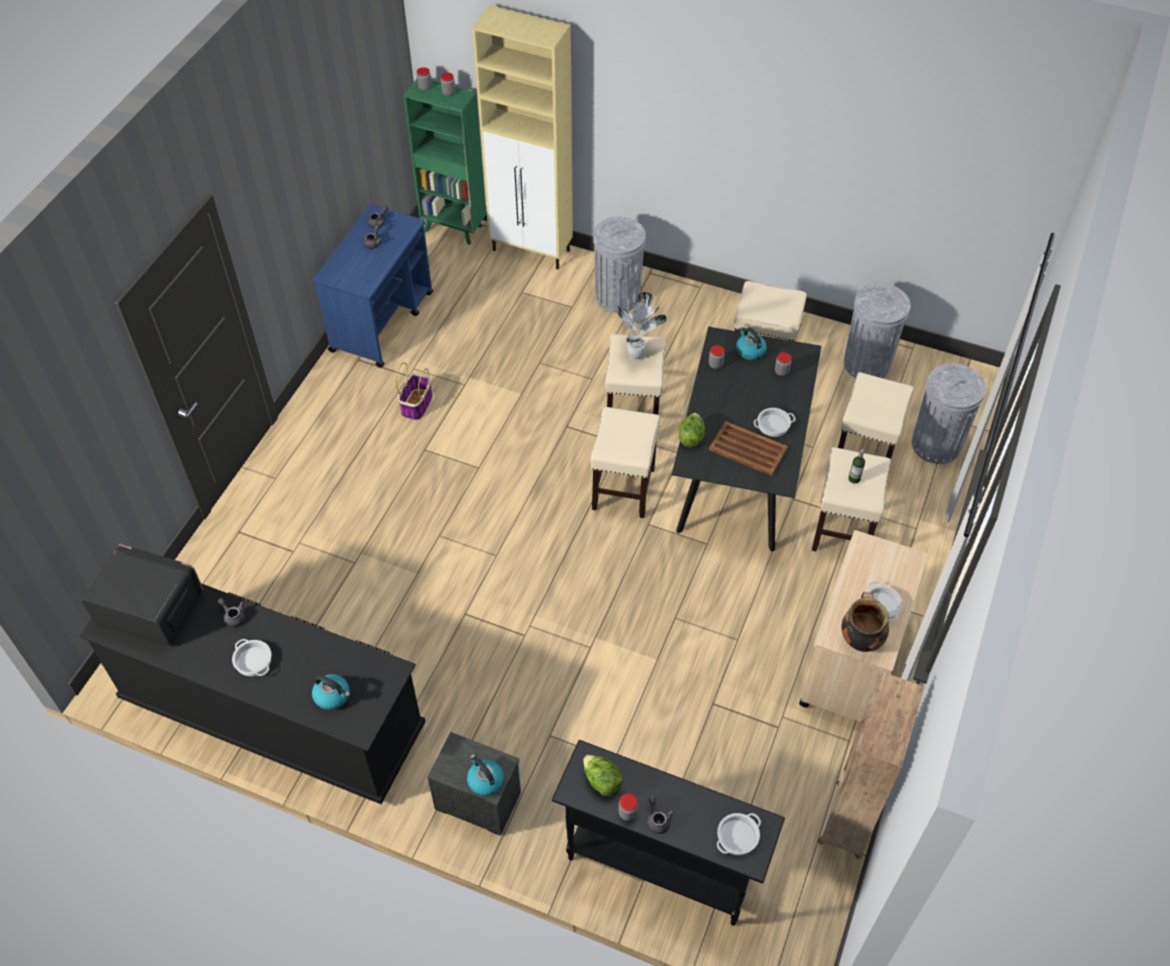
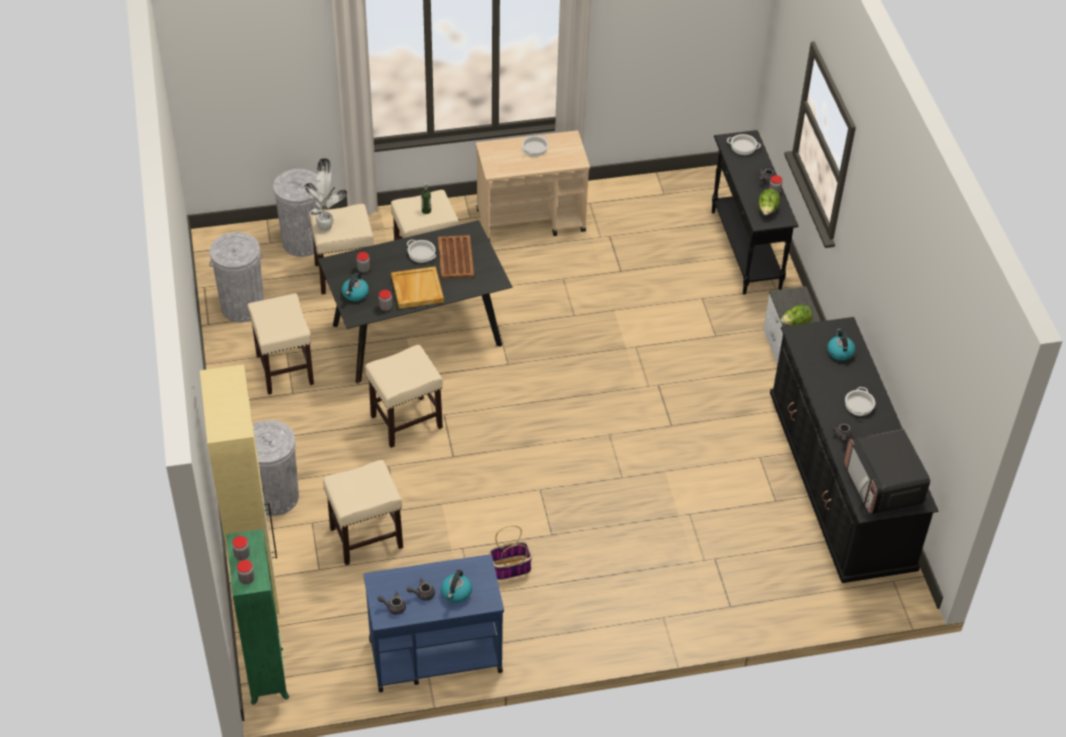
camera: 125 degrees left, 5 degrees down
kettle [467,754,504,796] -> kettle moved to [441,570,472,603]
beige stool [591,407,660,518] -> beige stool moved to [323,460,403,565]
potted plant [616,292,667,360] -> potted plant moved to [303,158,347,231]
lettuce [679,413,705,447] -> lettuce moved to [781,305,812,325]
brown bookcase [818,671,925,859] -> none
cooking pot [841,592,889,652] -> none
none -> beige tray [391,266,444,309]

